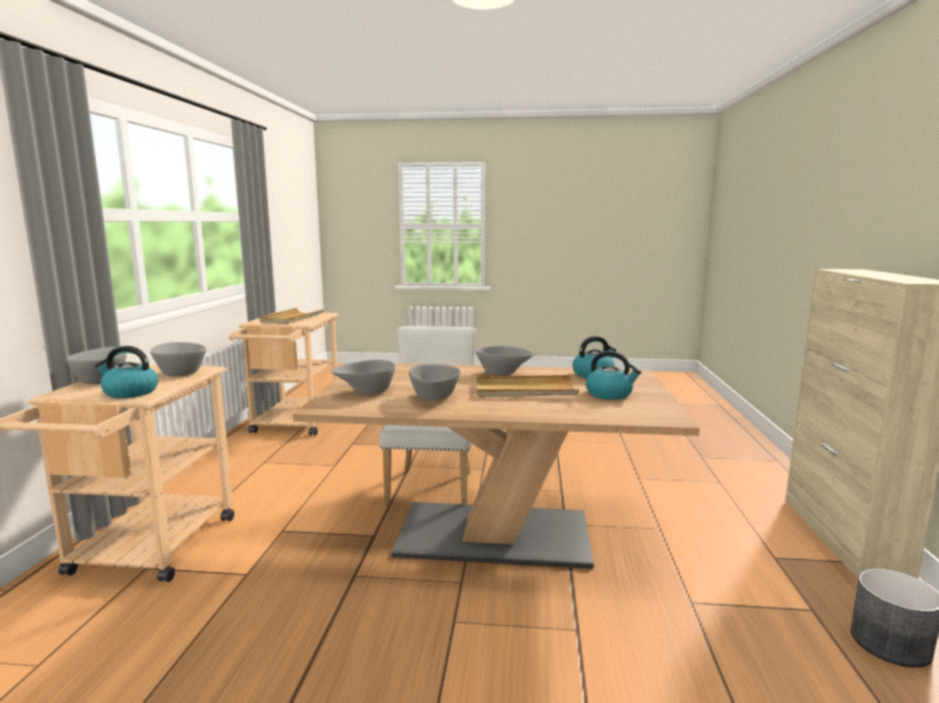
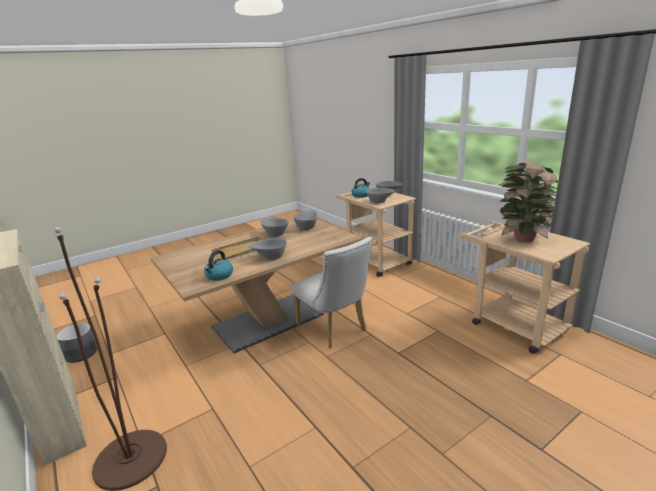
camera: 140 degrees right, 10 degrees up
beige tray [260,308,324,324] -> potted plant [499,161,562,242]
kettle [586,351,642,400] -> none
none -> brown floor lamp [54,227,167,491]

